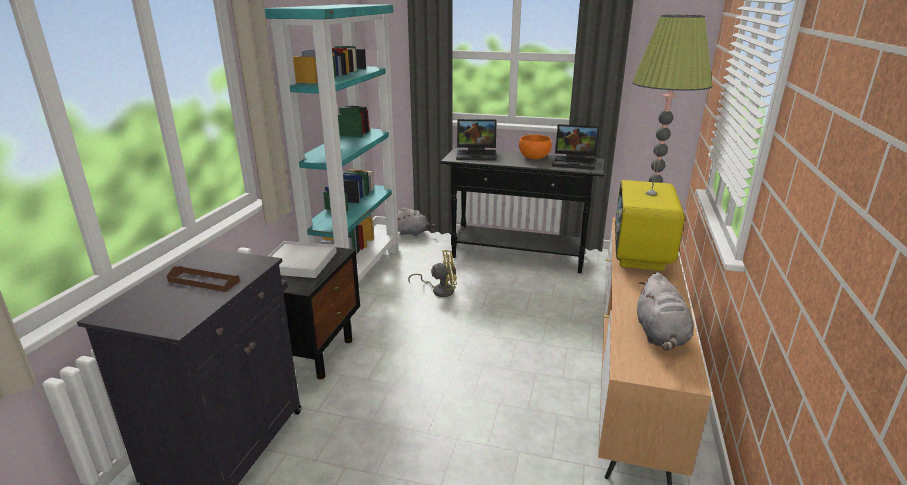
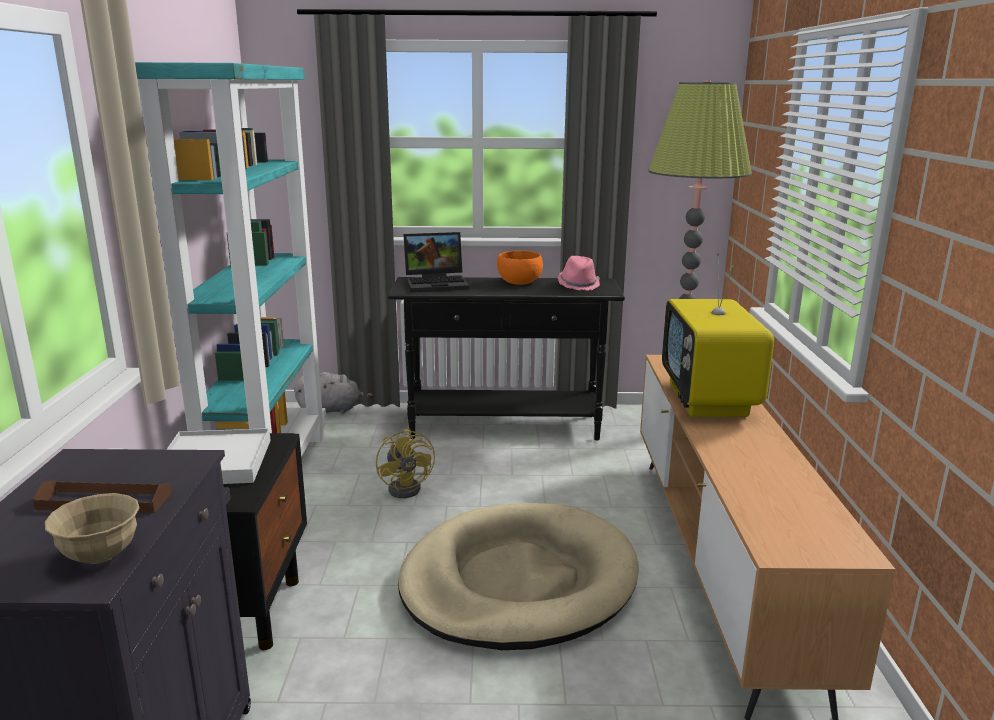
camera: 15 degrees left, 5 degrees down
yellow fan [408,250,457,297] -> yellow fan turned 90 degrees clockwise [376,428,435,498]
laptop [552,124,599,170] -> pink hat [558,256,600,291]
grey plush toy [637,272,694,351] -> none
none -> beige bowl [45,493,139,564]
none -> beige dog bed [398,503,639,650]

